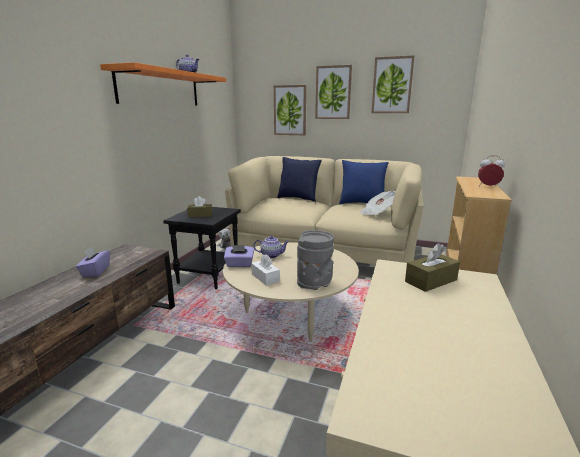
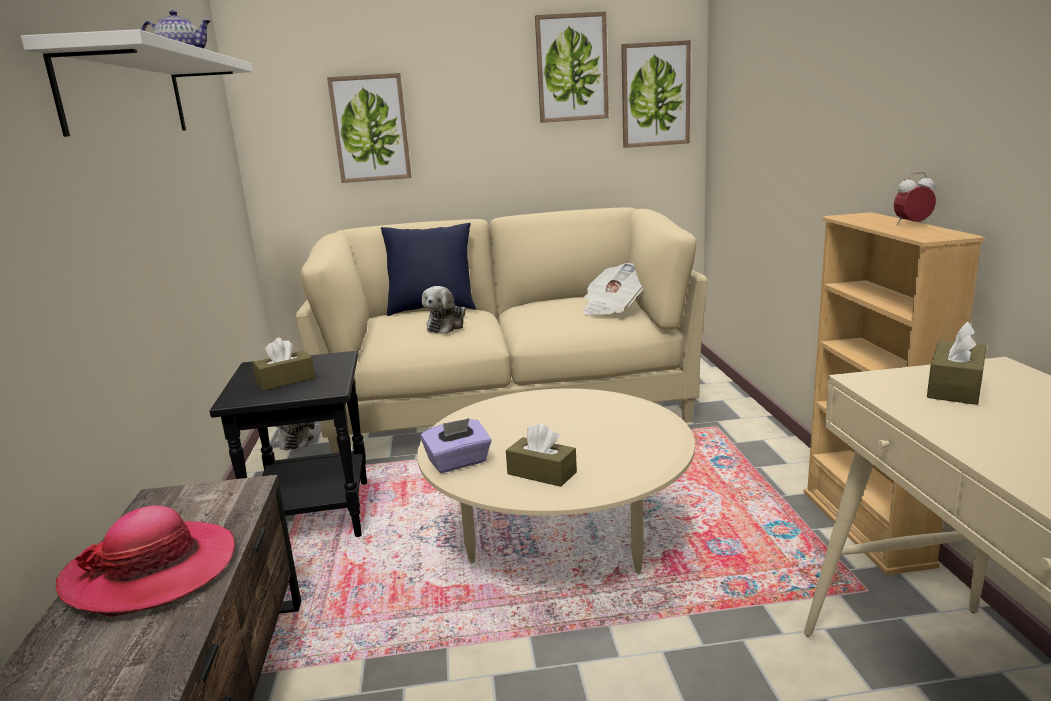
camera: 25 degrees left, 0 degrees up
purple tissue box [76,247,110,277] -> hat [56,505,235,617]
orange shelf [100,62,226,105] -> white shelf [21,29,253,137]
white tissue box [251,254,280,286] -> brown tissue box [506,423,577,487]
teapot [253,236,289,258] -> none
grey vase [297,230,334,290] -> none
picture [315,65,352,119] -> picture moved to [621,40,691,148]
blue pillow [339,160,389,204] -> none
none -> plush toy [422,286,466,333]

